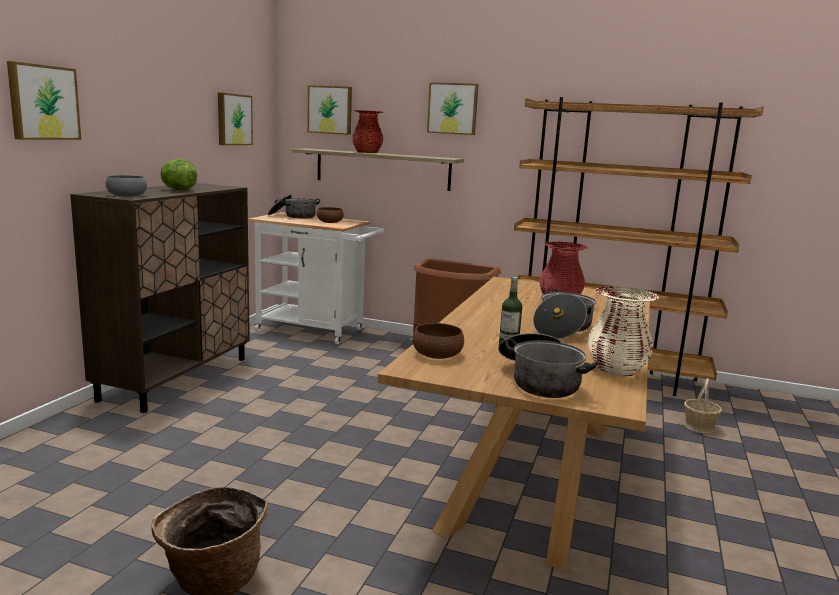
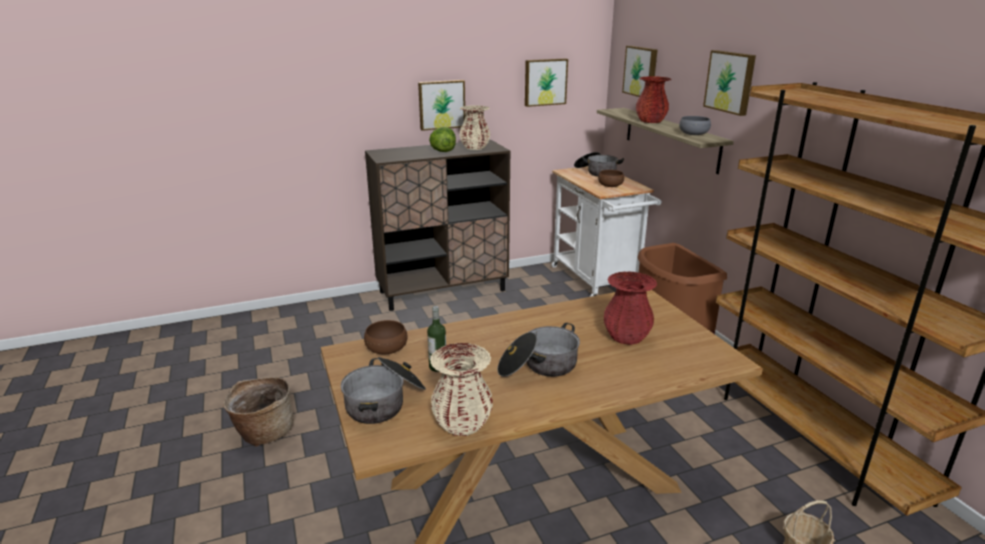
camera: 50 degrees right, 10 degrees up
picture [7,61,81,140] -> picture moved to [418,80,465,131]
grey bowl [106,175,147,197] -> grey bowl moved to [679,116,711,135]
none -> beige vase [459,105,490,150]

